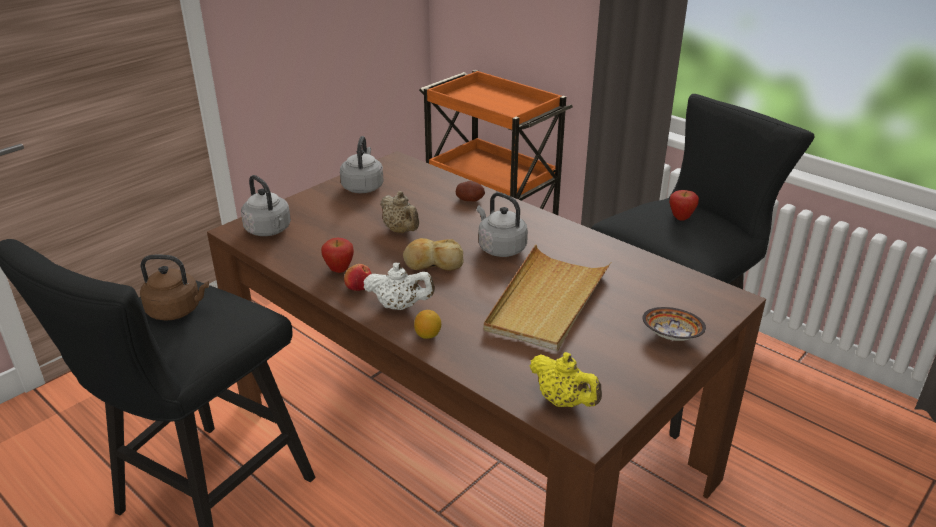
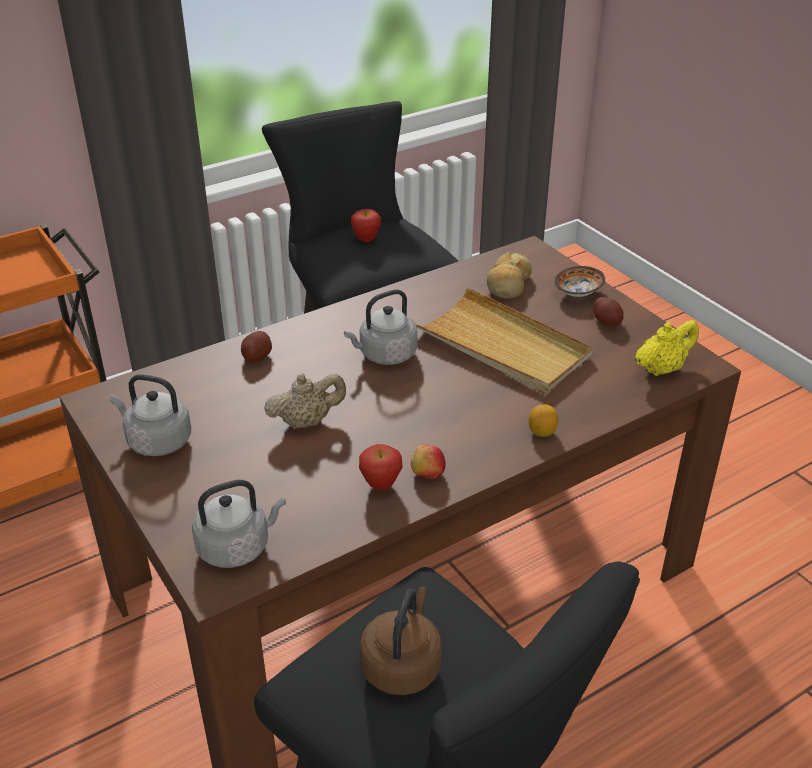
camera: 75 degrees left, 5 degrees up
white teapot [364,263,435,310] -> none
bread [403,238,463,271] -> bread moved to [487,252,532,299]
none -> potato [593,297,624,326]

